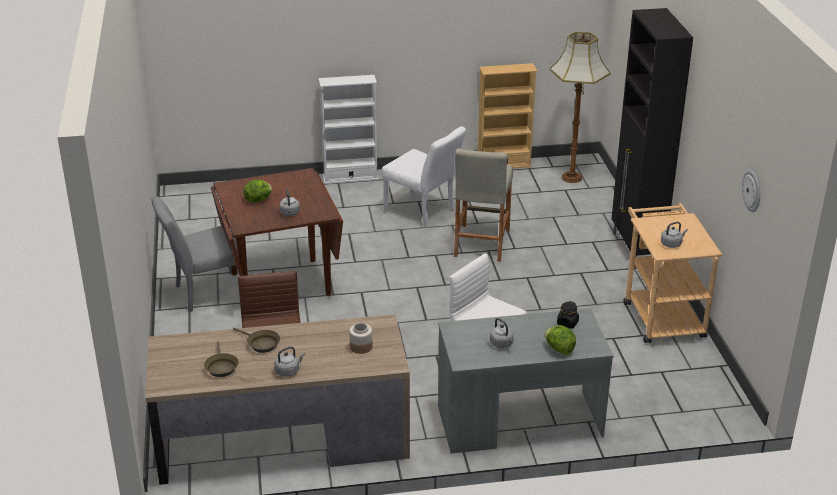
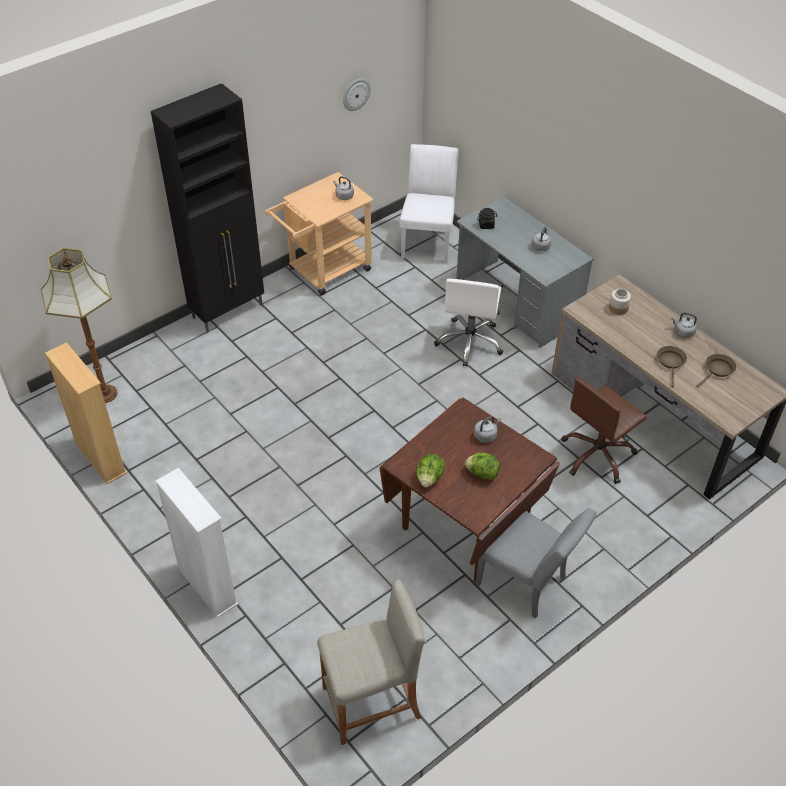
camera: 120 degrees left, 15 degrees up
white chair [382,126,466,228] -> white chair moved to [399,144,458,263]
beige stool [454,148,513,262] -> beige stool moved to [317,579,425,745]
lettuce [545,325,576,355] -> lettuce moved to [416,454,445,487]

